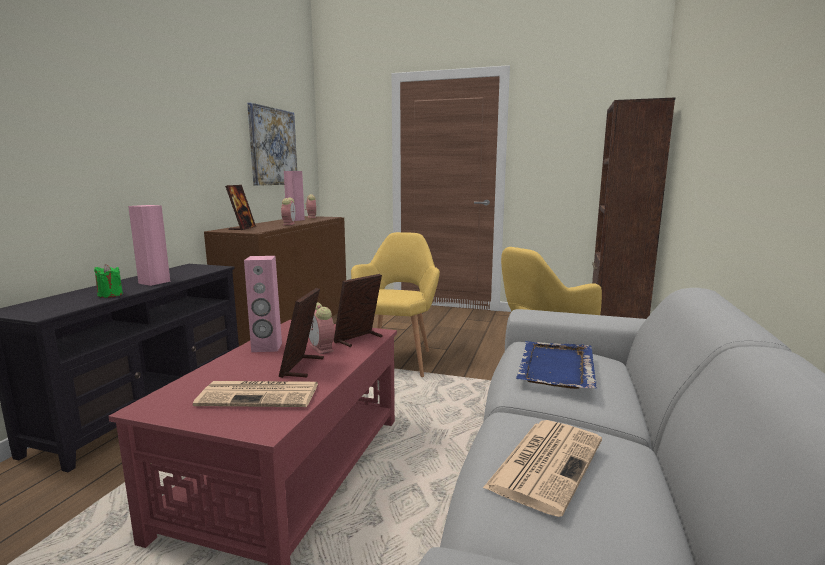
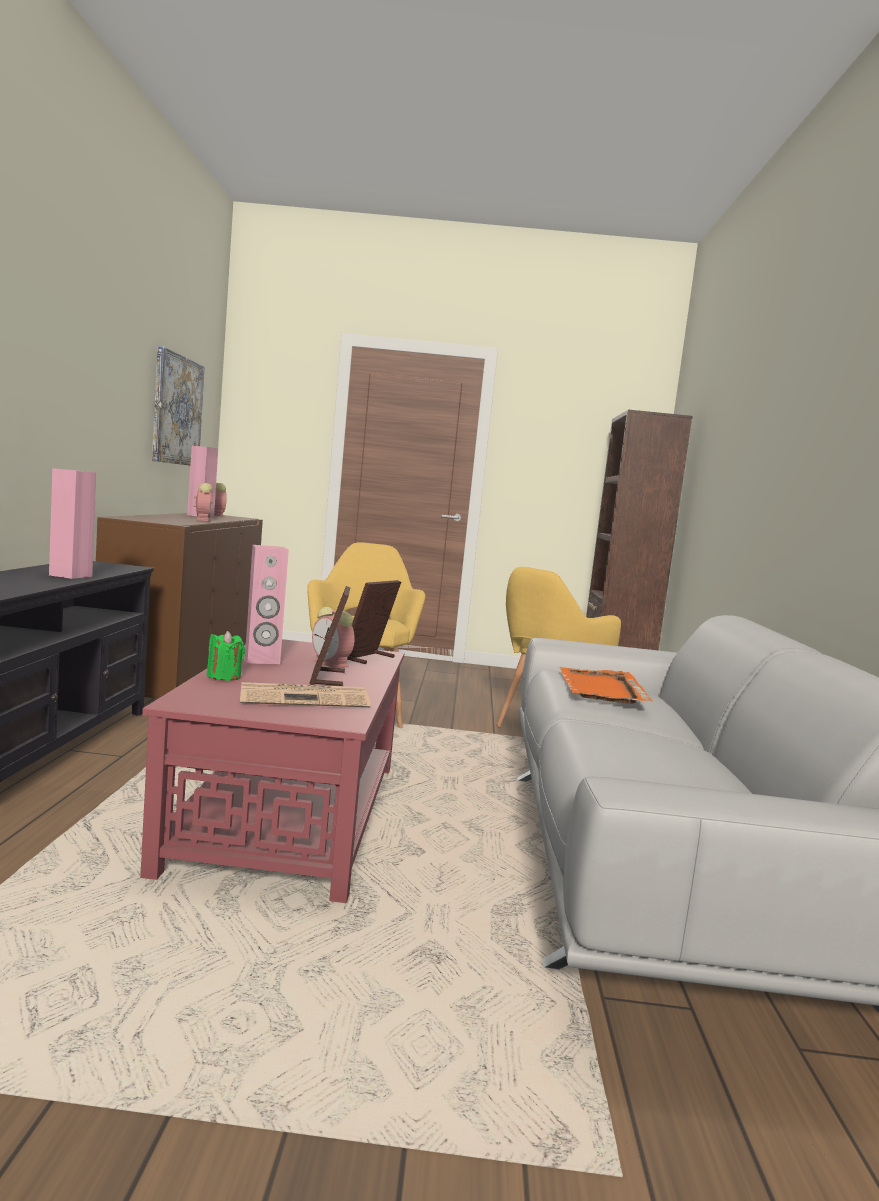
camera: 15 degrees left, 5 degrees down
green candle [94,264,123,298] -> green candle moved to [207,631,245,681]
picture frame [225,185,256,230] -> none
newspaper [483,420,602,517] -> none
blue tray [516,341,597,389] -> orange tray [559,667,653,704]

